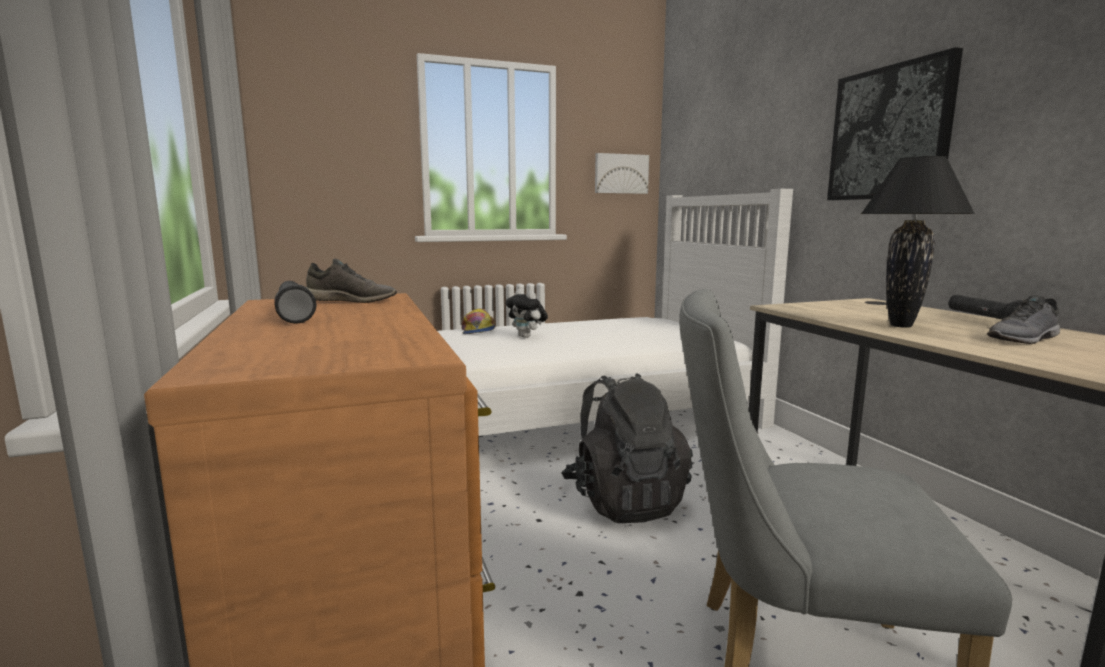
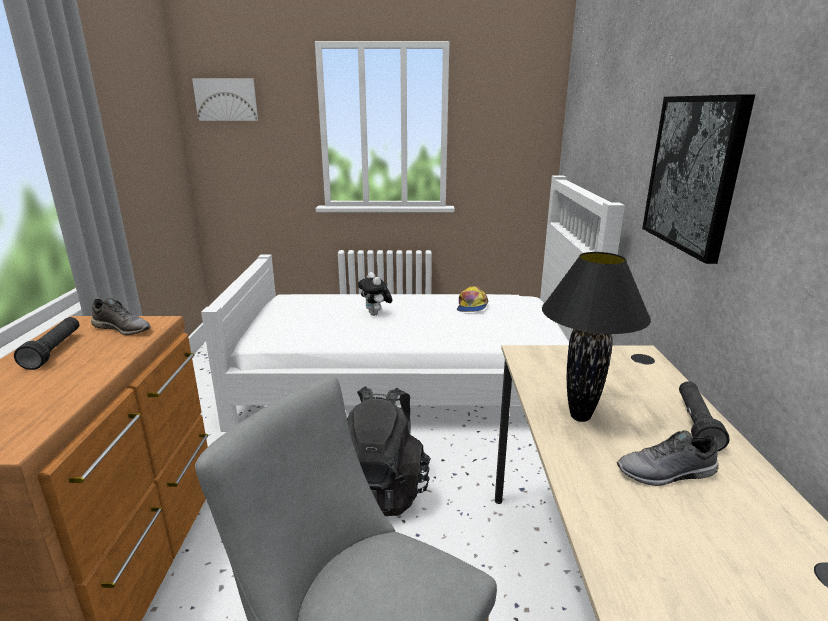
camera: 20 degrees right, 10 degrees up
cap [462,309,496,334] -> cap moved to [457,286,489,312]
picture [595,153,649,194] -> picture moved to [192,79,258,121]

